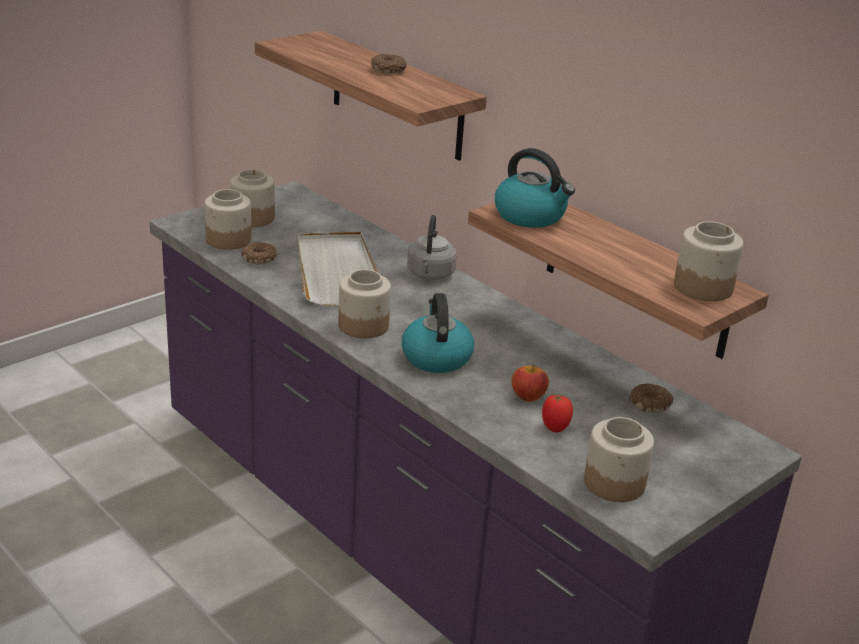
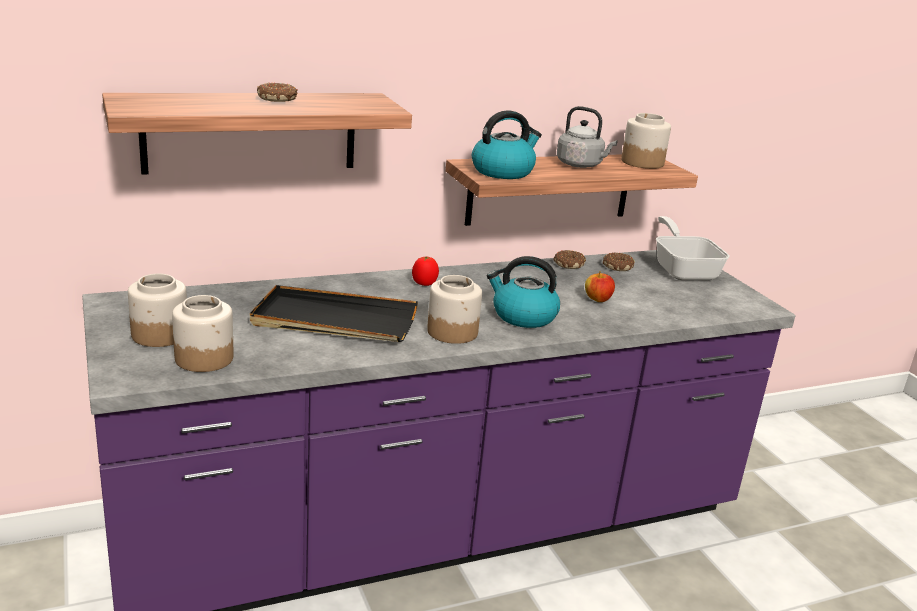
camera: 70 degrees left, 5 degrees down
donut [241,242,277,264] -> donut moved to [553,250,586,269]
white tray [297,232,378,306] -> black tray [250,285,418,342]
grey kettle [407,215,457,280] -> grey kettle moved to [557,106,618,168]
tomato [542,395,573,432] -> tomato moved to [412,256,439,286]
jar [584,417,654,502] -> none
none -> frying pan [656,216,729,280]

